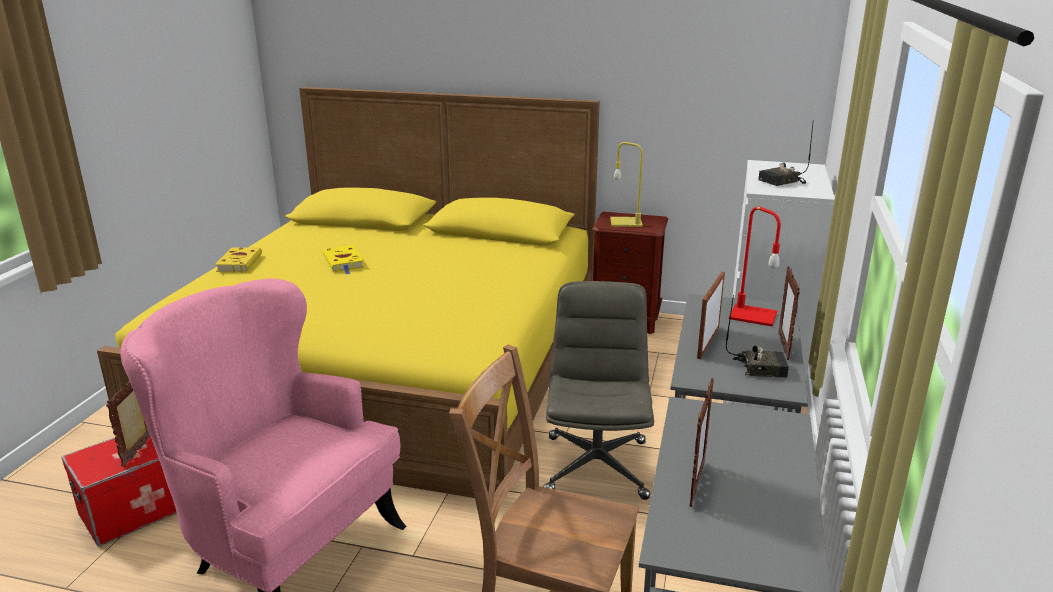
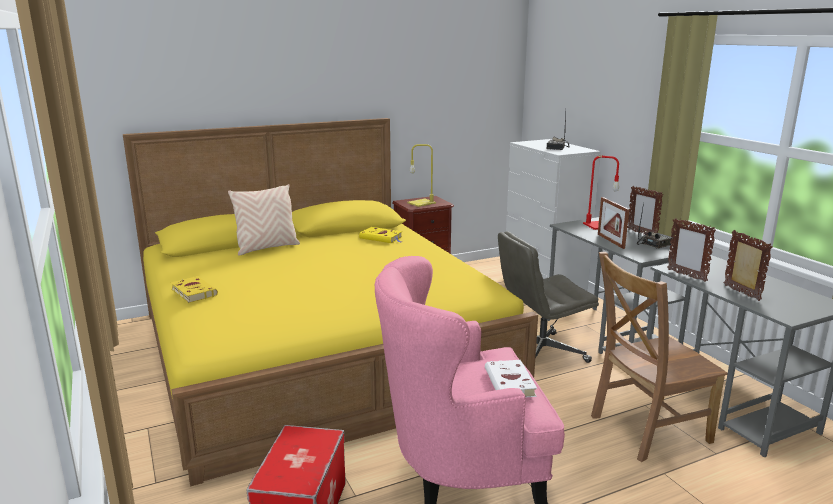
camera: 40 degrees left, 5 degrees down
picture frame [106,381,150,467] -> picture frame moved to [667,218,716,282]
yellow book [323,245,364,275] -> yellow book moved to [359,227,402,243]
grey office chair [543,281,654,500] -> grey office chair turned 75 degrees counterclockwise [498,231,599,363]
none -> beige pillow [228,184,300,256]
none -> white book [485,360,537,397]

